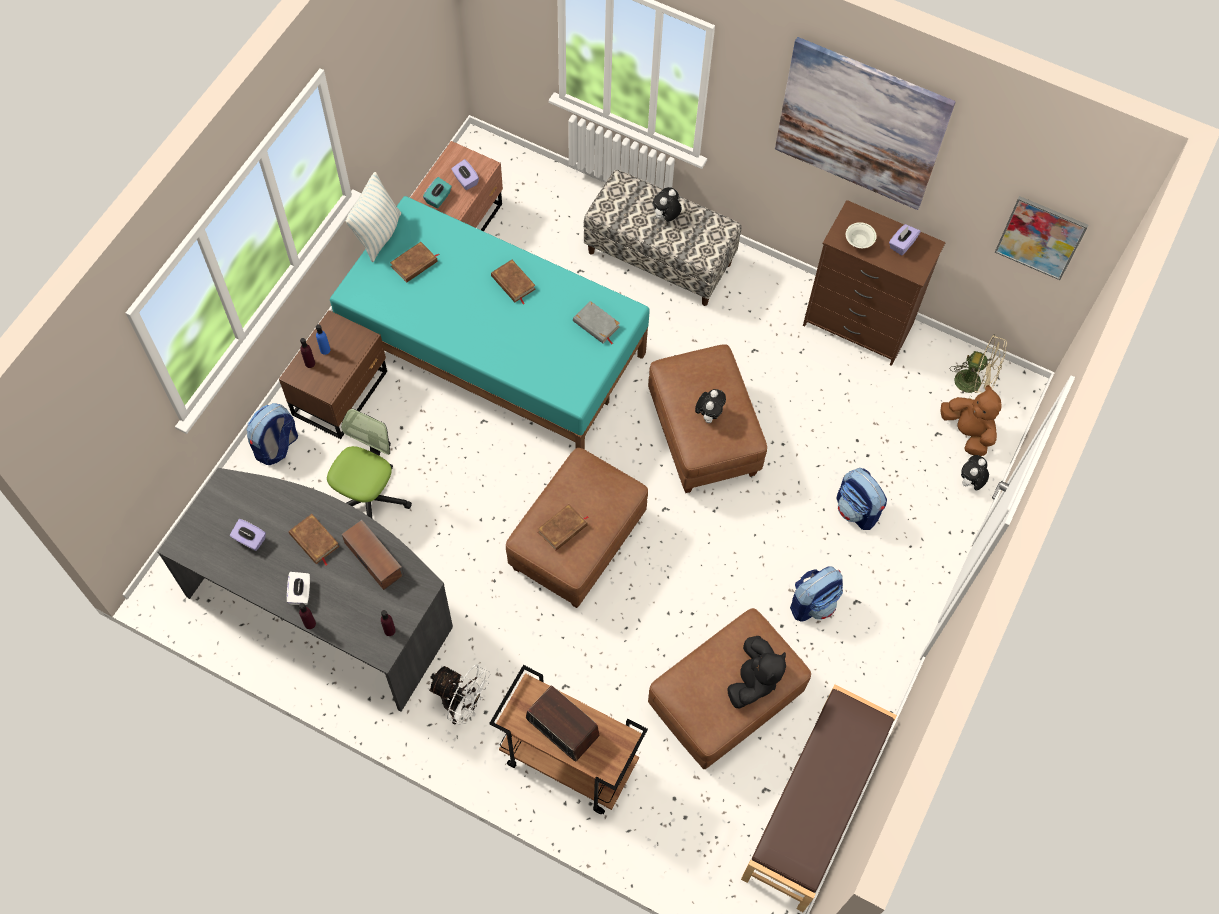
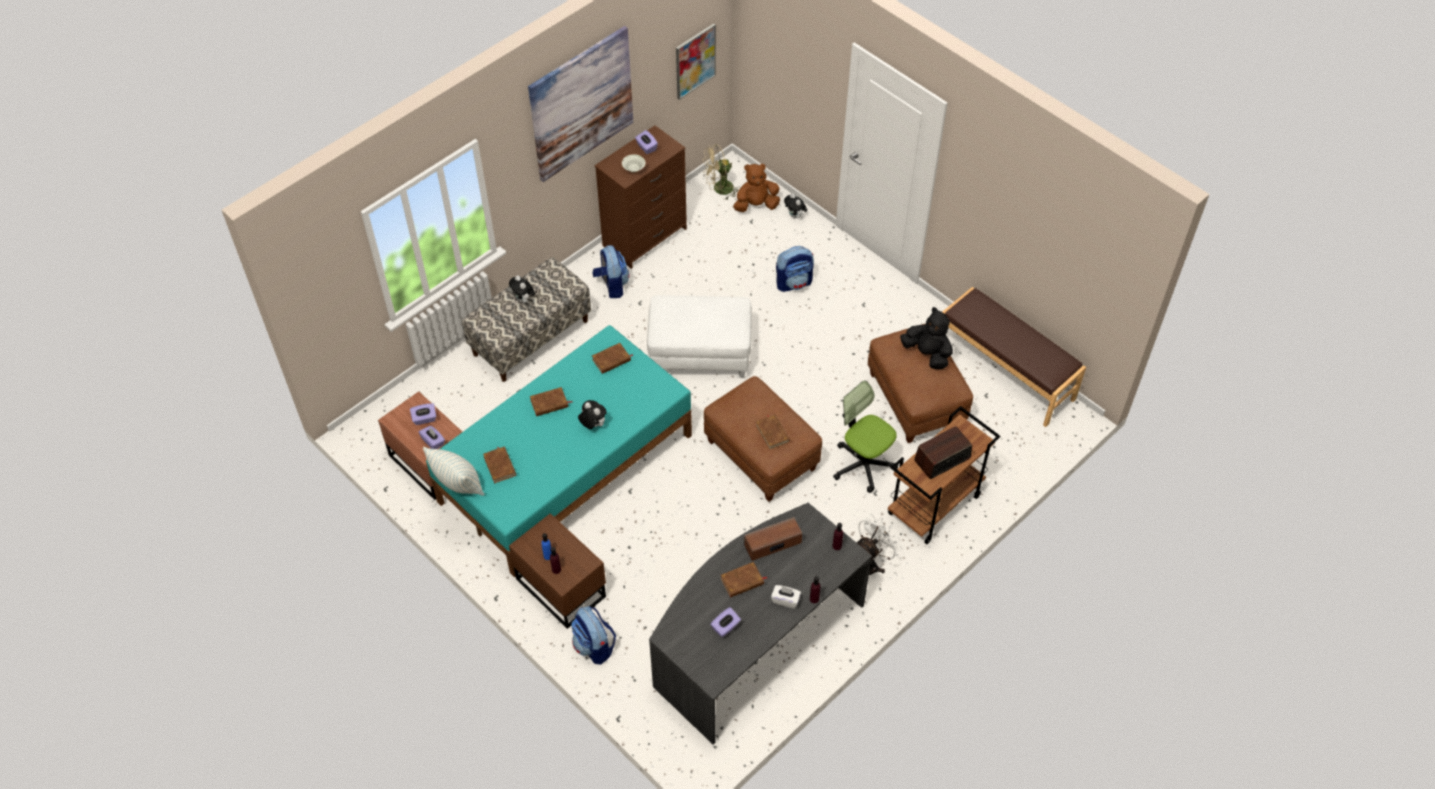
camera: 70 degrees left, 10 degrees down
office chair [327,409,412,518] -> office chair moved to [833,380,898,493]
turquoise tissue box [423,177,452,208] -> purple tissue box [418,426,445,449]
grey book [573,301,620,344] -> brown book [592,343,633,374]
brown ottoman [648,344,767,493] -> white ottoman [647,295,752,377]
plush toy [695,389,726,423] -> plush toy moved to [578,400,607,429]
backpack [790,566,843,622] -> backpack moved to [593,245,630,298]
beige fan [950,334,1007,399] -> beige fan turned 150 degrees counterclockwise [703,144,738,200]

